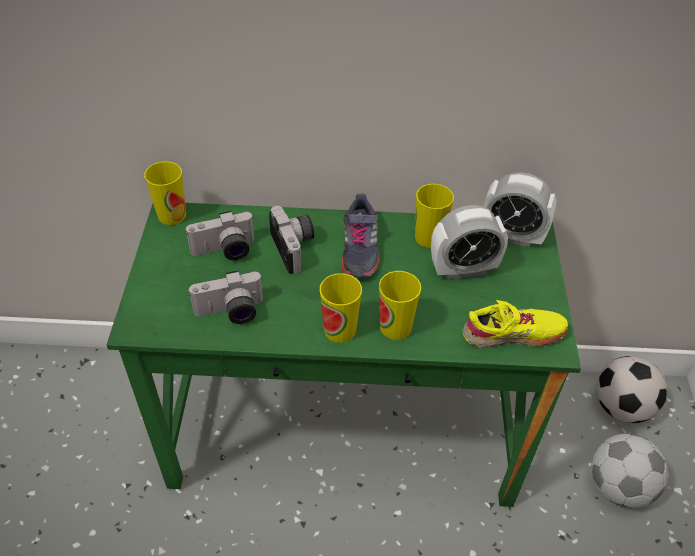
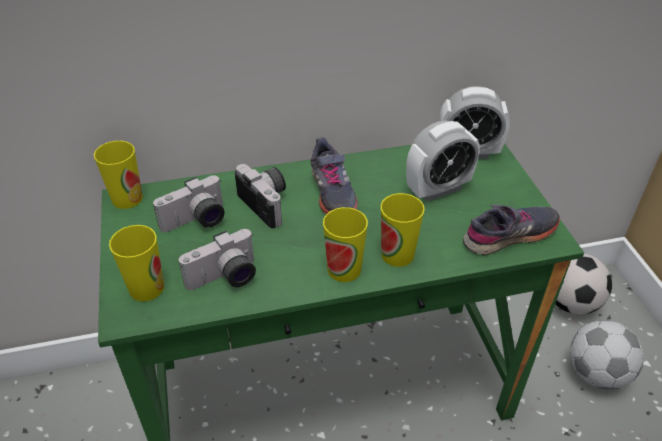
camera: 15 degrees left, 5 degrees down
cup [415,184,454,248] -> cup moved to [109,225,164,301]
yellow shoe [463,300,568,348] -> grey shoe [463,205,560,255]

